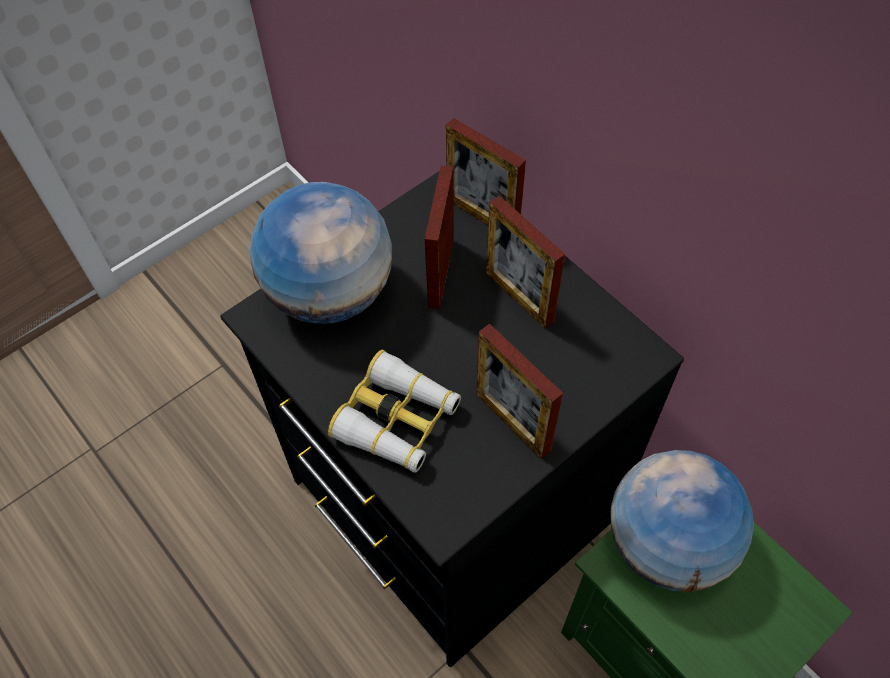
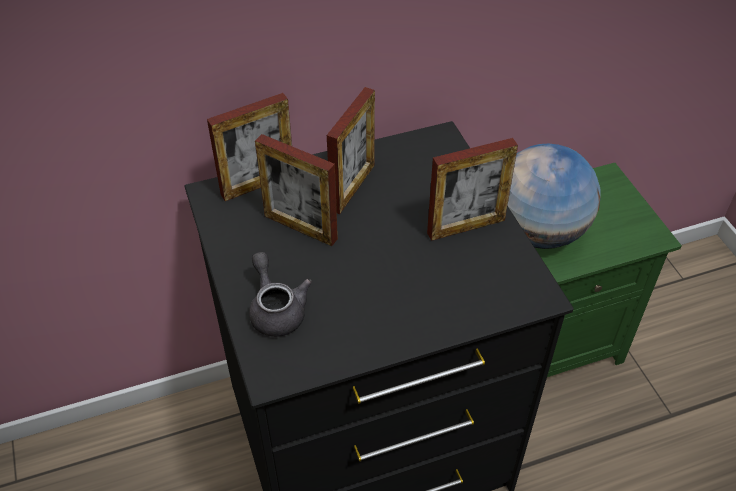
camera: 70 degrees left, 10 degrees down
globe [250,182,392,324] -> grey teapot [249,252,312,337]
binoculars [328,350,461,473] -> none
picture frame [486,196,565,329] -> picture frame turned 45 degrees counterclockwise [327,87,375,214]

